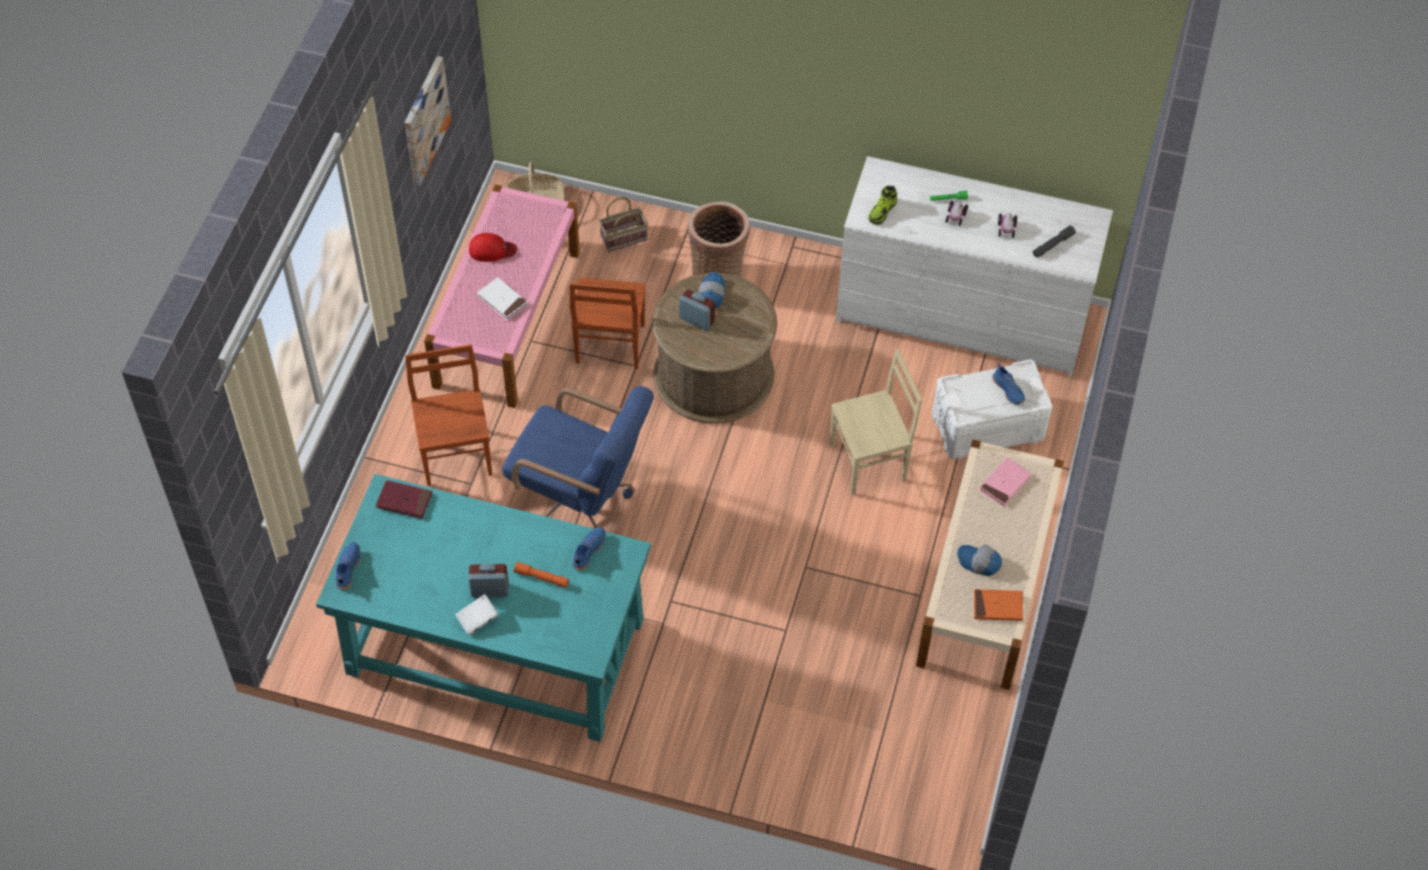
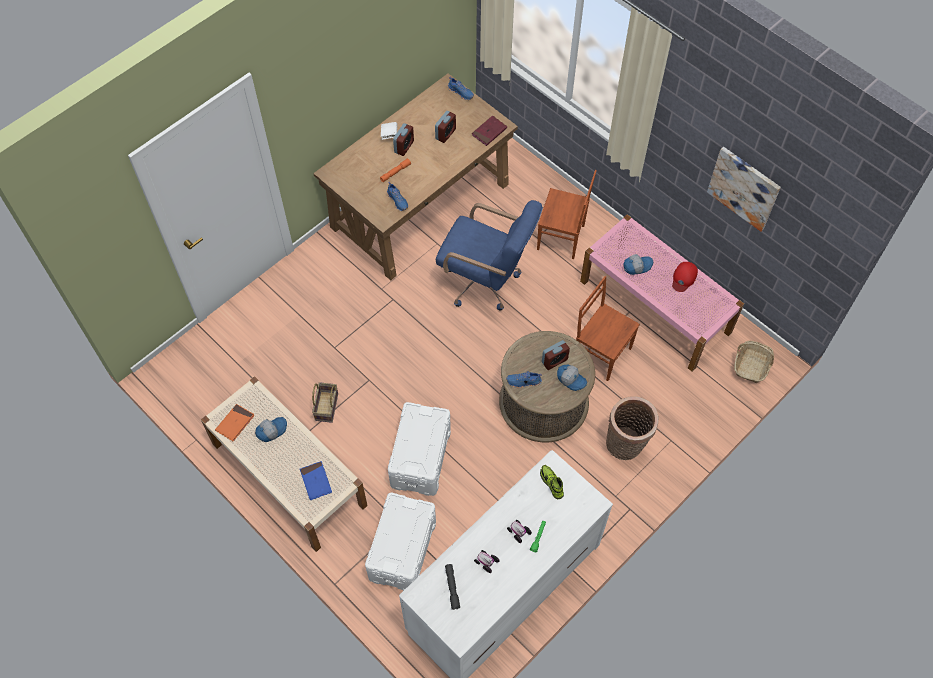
camera: 120 degrees right, 5 degrees up
turquoise desk [316,474,651,742] -> brown desk [313,73,518,280]
white book [477,277,528,320] -> cap [624,254,653,275]
blue office chair [502,386,654,528] -> blue office chair turned 120 degrees counterclockwise [436,200,543,311]
basket [599,197,648,252] -> basket moved to [312,382,338,423]
beige chair [830,348,922,495] -> white storage box [388,402,451,496]
pink book [979,457,1032,507] -> blue book [300,461,332,500]
blue shoe [992,363,1025,405] -> blue shoe moved to [506,371,542,388]
none -> alarm clock [435,111,456,143]

